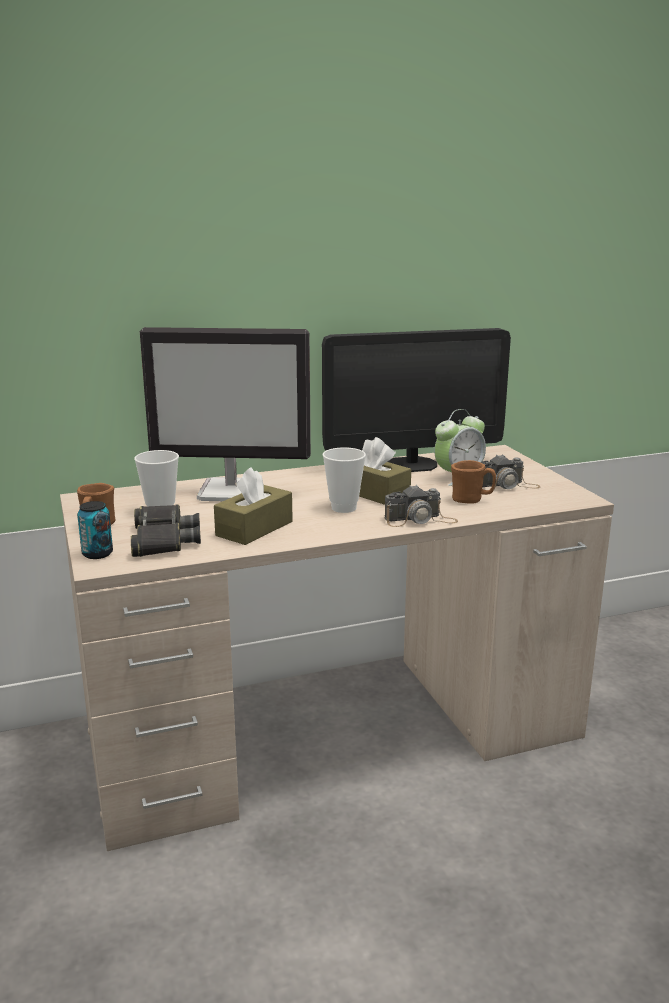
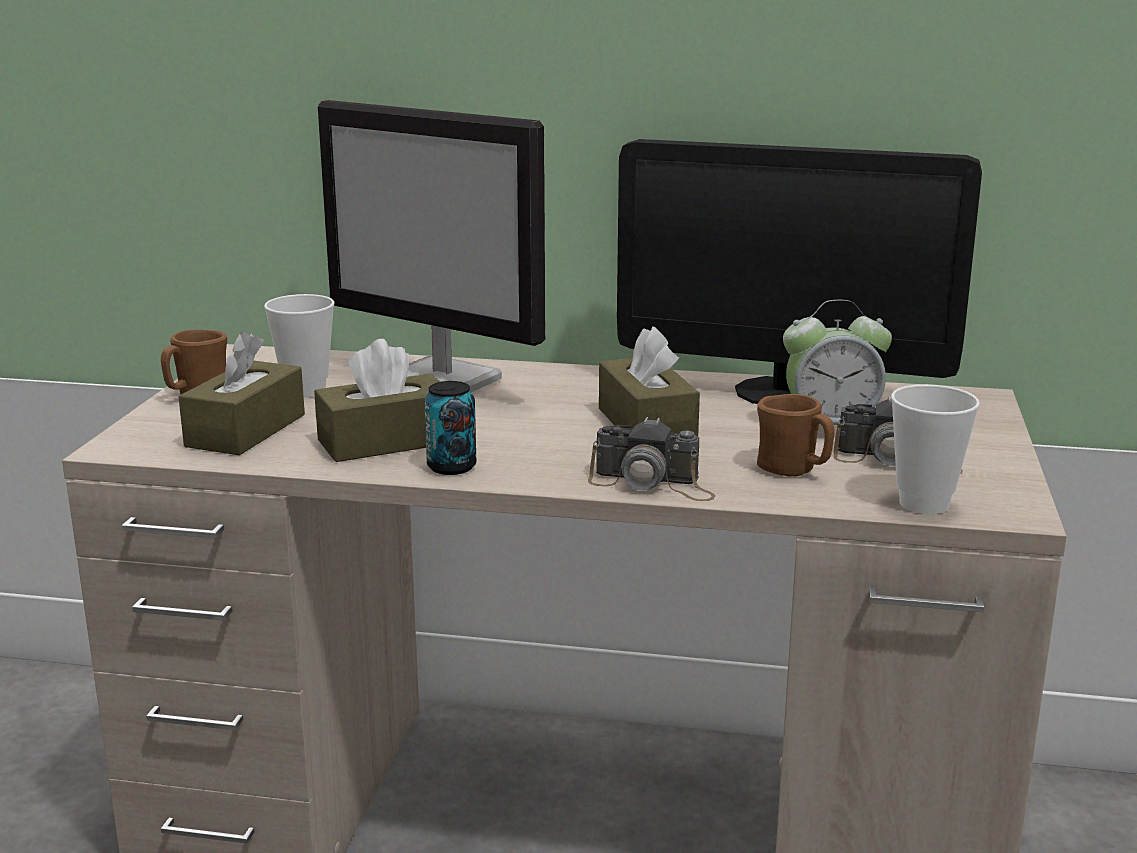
camera: 30 degrees right, 0 degrees up
can [77,501,113,559] -> can moved to [424,381,476,475]
black binoculars [131,504,201,557] -> brown tissue box [179,331,305,455]
cup [322,447,366,513] -> cup moved to [891,384,980,514]

